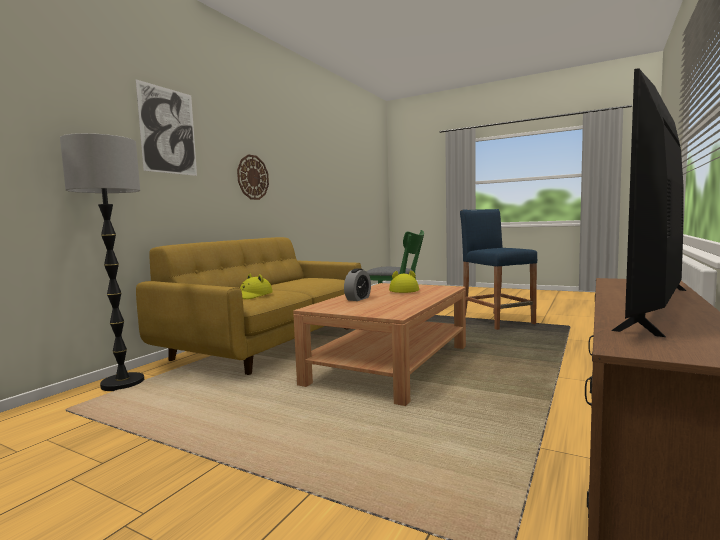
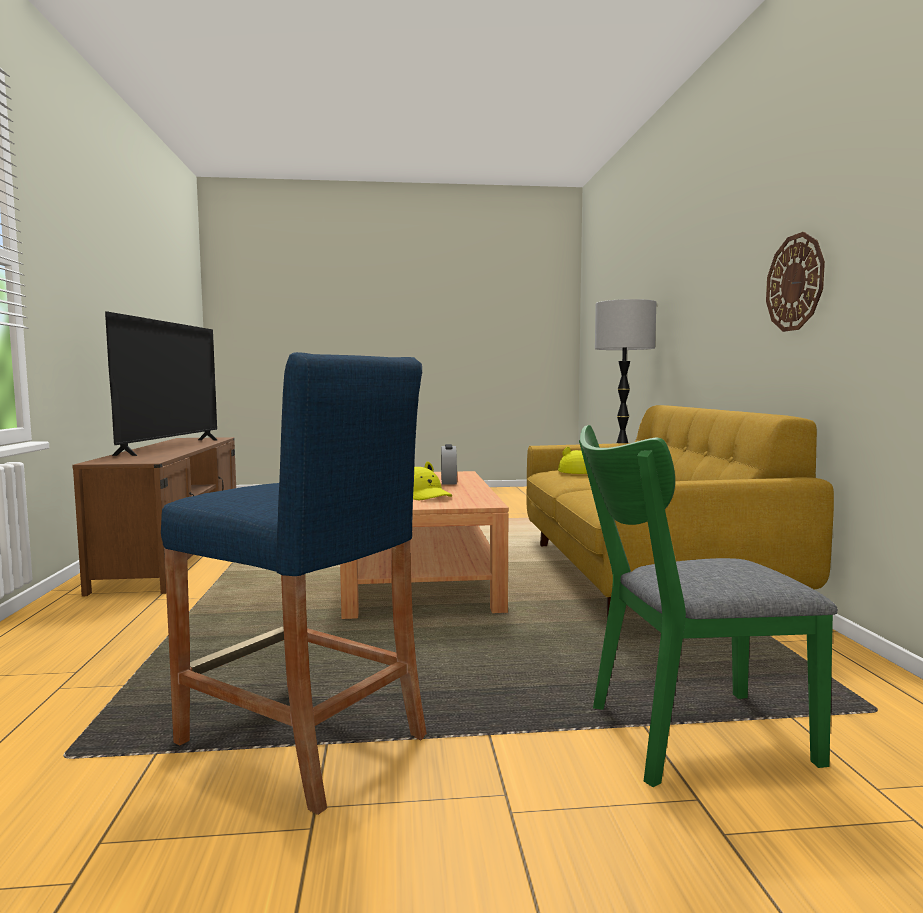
camera: 145 degrees right, 0 degrees up
picture [136,79,197,176] -> none

